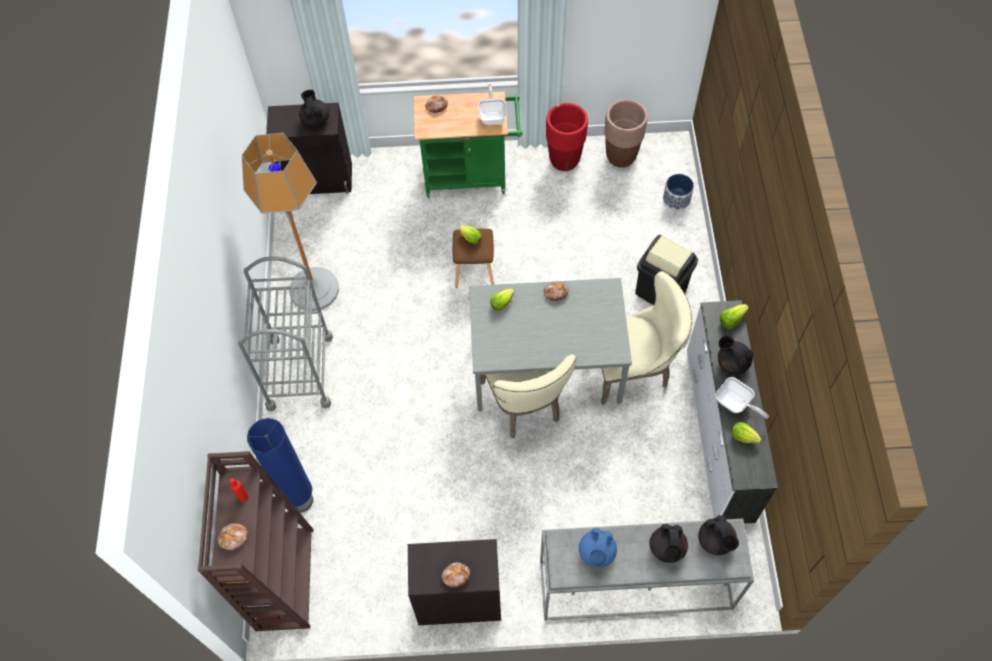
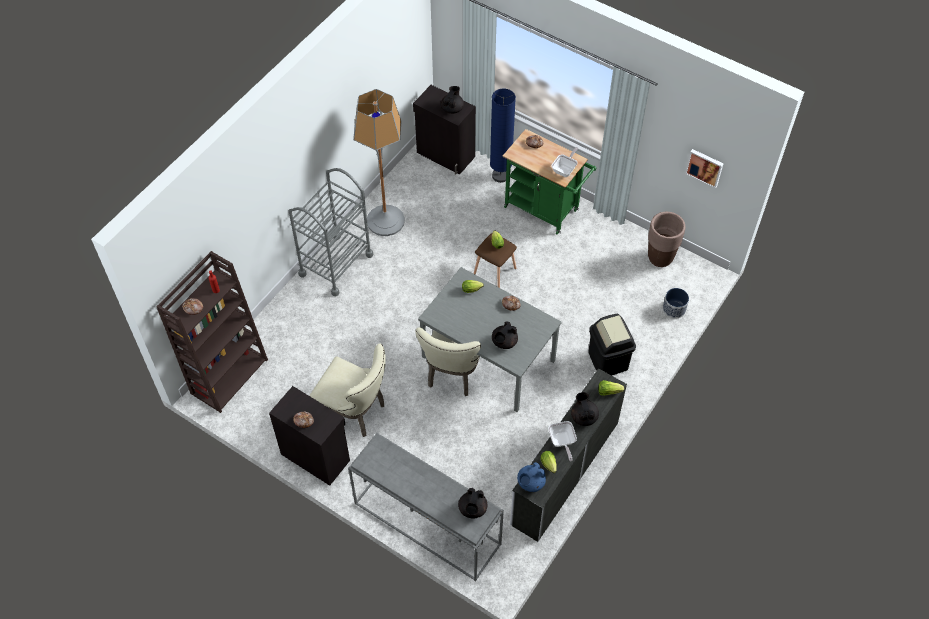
camera: 35 degrees right, 5 degrees down
blue floor lamp [247,418,313,513] -> blue floor lamp moved to [490,89,516,183]
red planter [546,103,588,171] -> none
blue teapot [579,528,617,567] -> blue teapot moved to [517,462,546,492]
beige chair [601,271,692,405] -> beige chair moved to [309,343,386,437]
black teapot [649,523,688,563] -> black teapot moved to [492,321,518,349]
none -> picture [685,149,723,189]

